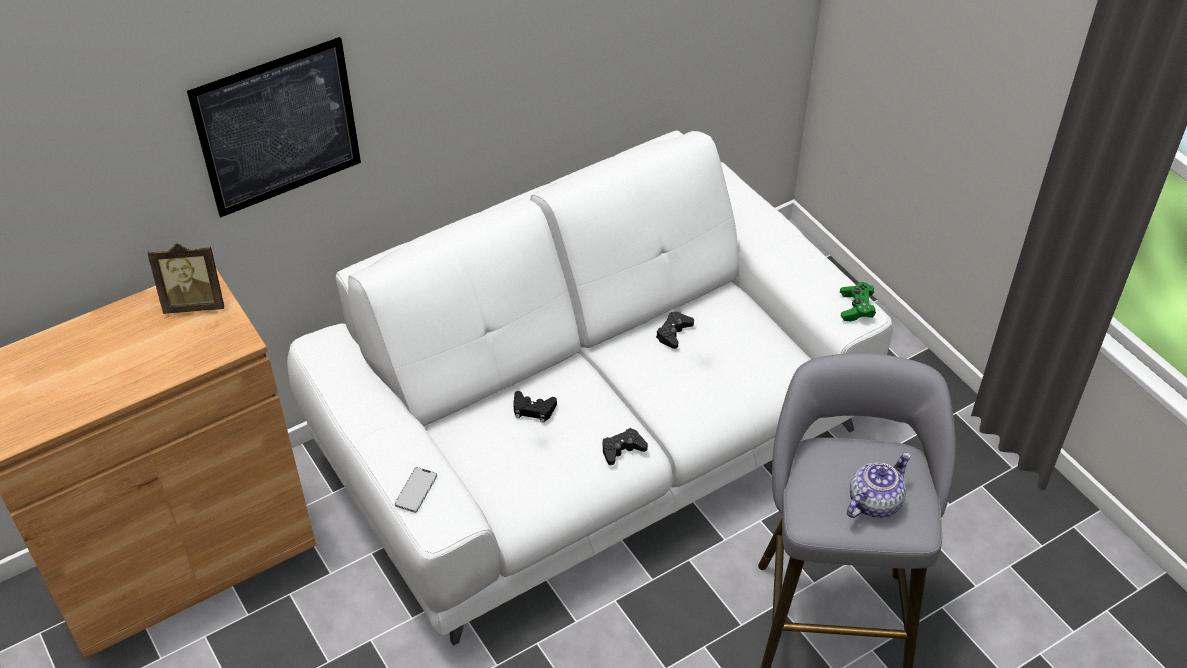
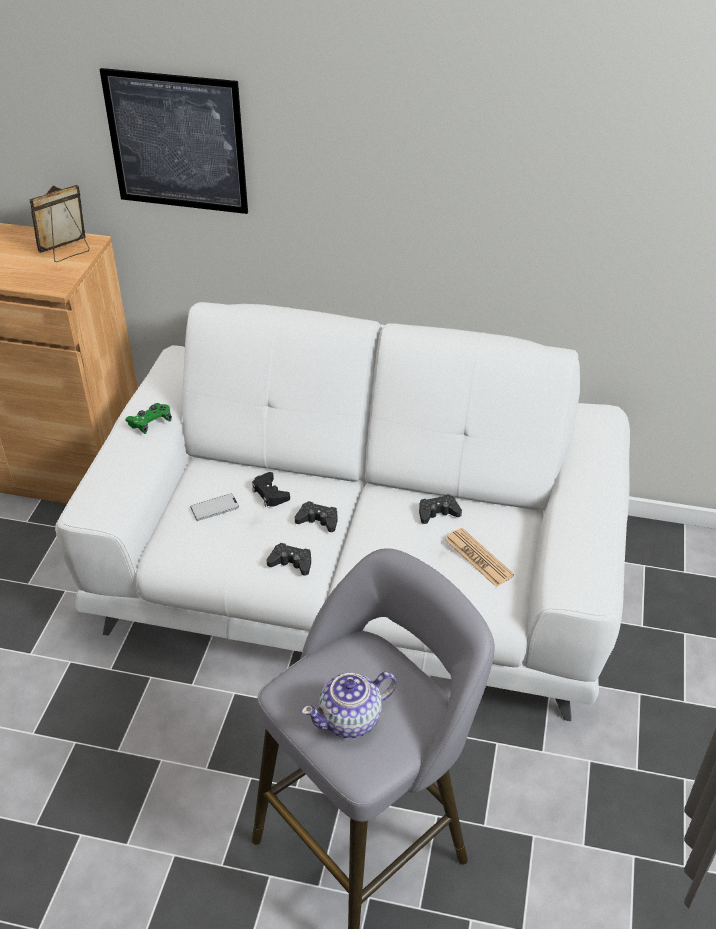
camera: 45 degrees right, 5 degrees down
picture frame [148,243,224,314] -> picture frame turned 105 degrees clockwise [29,185,90,262]
phone [395,467,437,513] -> phone moved to [190,493,239,521]
green game controller [840,282,876,321] -> green game controller moved to [125,403,172,434]
teapot [847,452,911,518] -> teapot turned 150 degrees clockwise [302,672,397,738]
none -> black game controller [295,501,337,532]
none -> newspaper [445,528,514,587]

